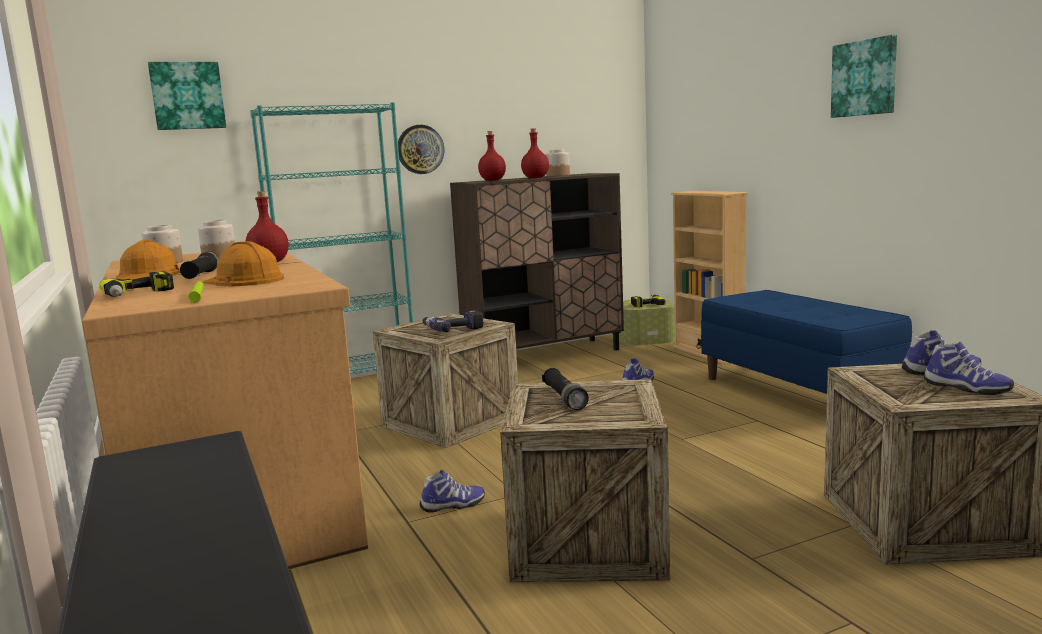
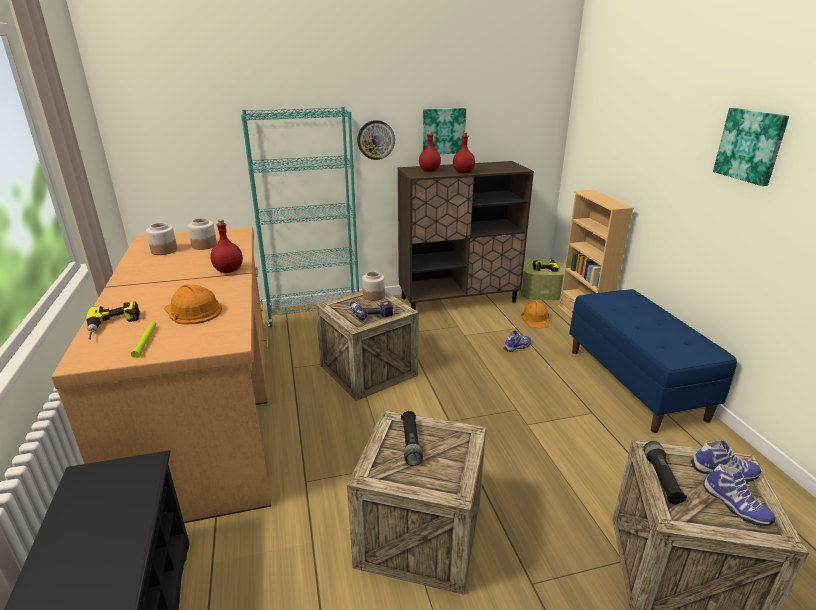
camera: 10 degrees right, 15 degrees up
orange hard hat [116,239,180,280] -> orange hard hat moved to [521,301,550,328]
picture [148,62,226,130] -> picture moved to [423,108,466,154]
black flashlight [180,252,219,279] -> black flashlight moved to [643,441,687,504]
shoe [419,470,485,512] -> none
jar [546,149,570,176] -> jar moved to [362,271,385,301]

